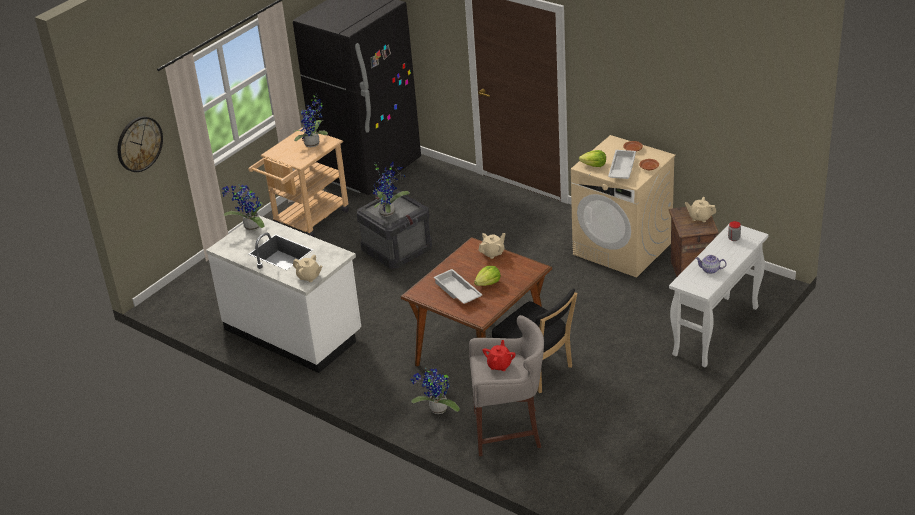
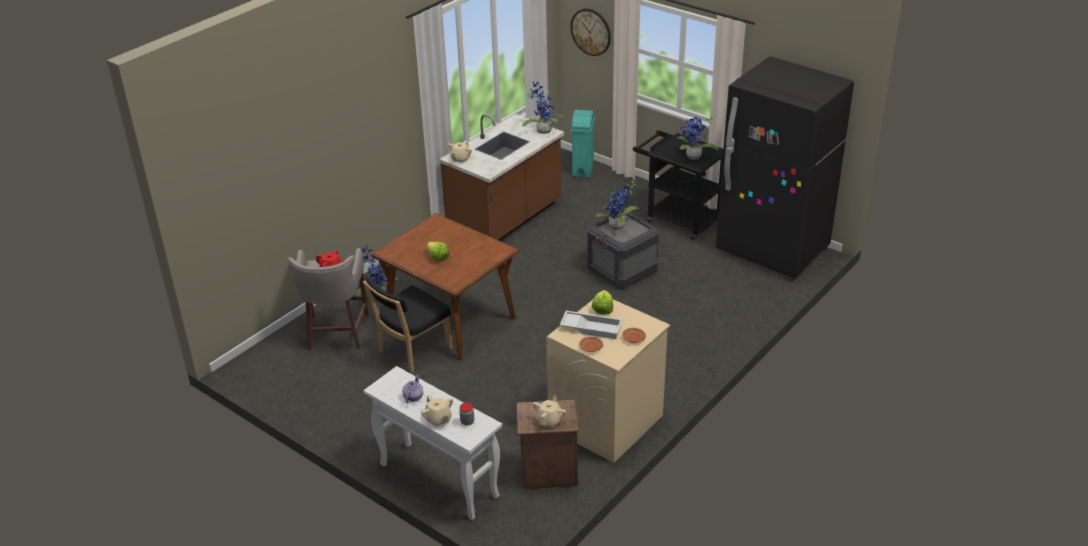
camera: 90 degrees right, 0 degrees up
white counter [206,215,361,373] -> brown counter [439,114,564,241]
beige cart [249,127,349,237] -> black cart [633,130,723,240]
white tray [433,269,482,304] -> none
beige teapot [478,233,505,259] -> beige teapot moved to [421,395,453,427]
none -> turquoise trash can [571,110,595,178]

